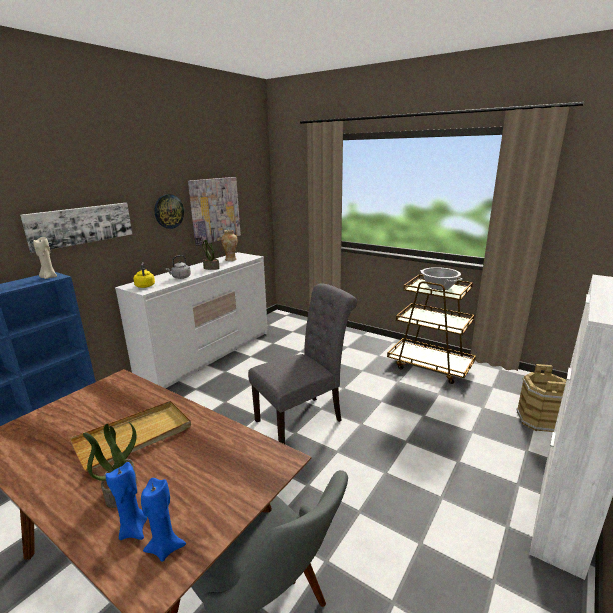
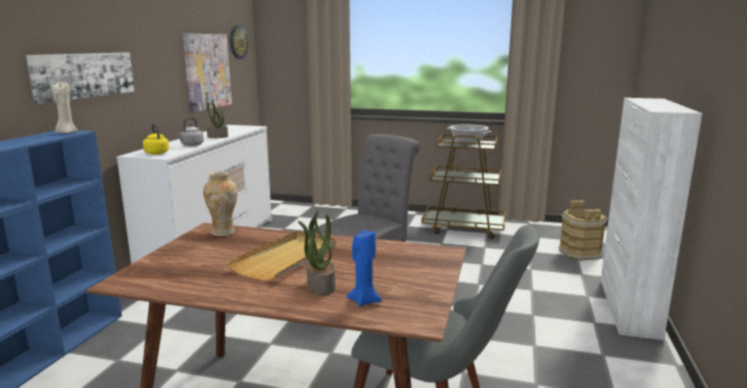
camera: 20 degrees left, 5 degrees down
blue candle [141,478,186,562] -> none
wall clock [154,194,184,229] -> wall clock moved to [230,25,248,59]
vase [221,230,238,261] -> vase moved to [203,171,238,236]

